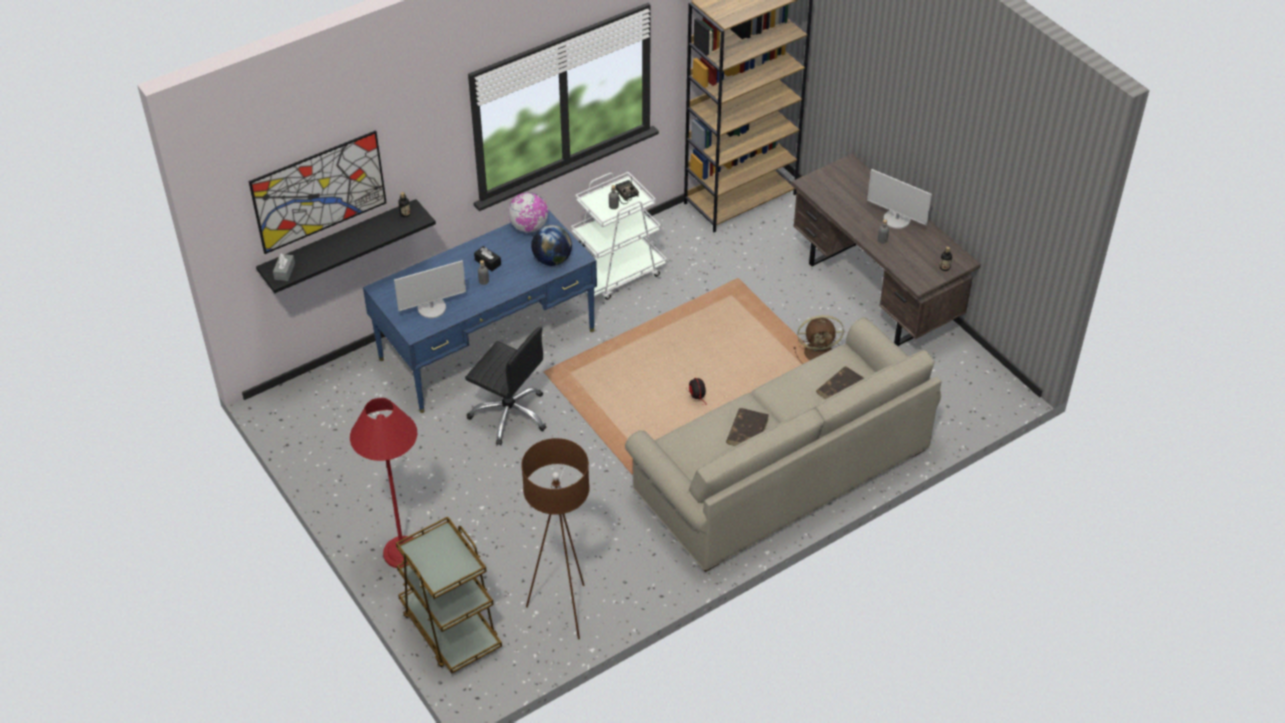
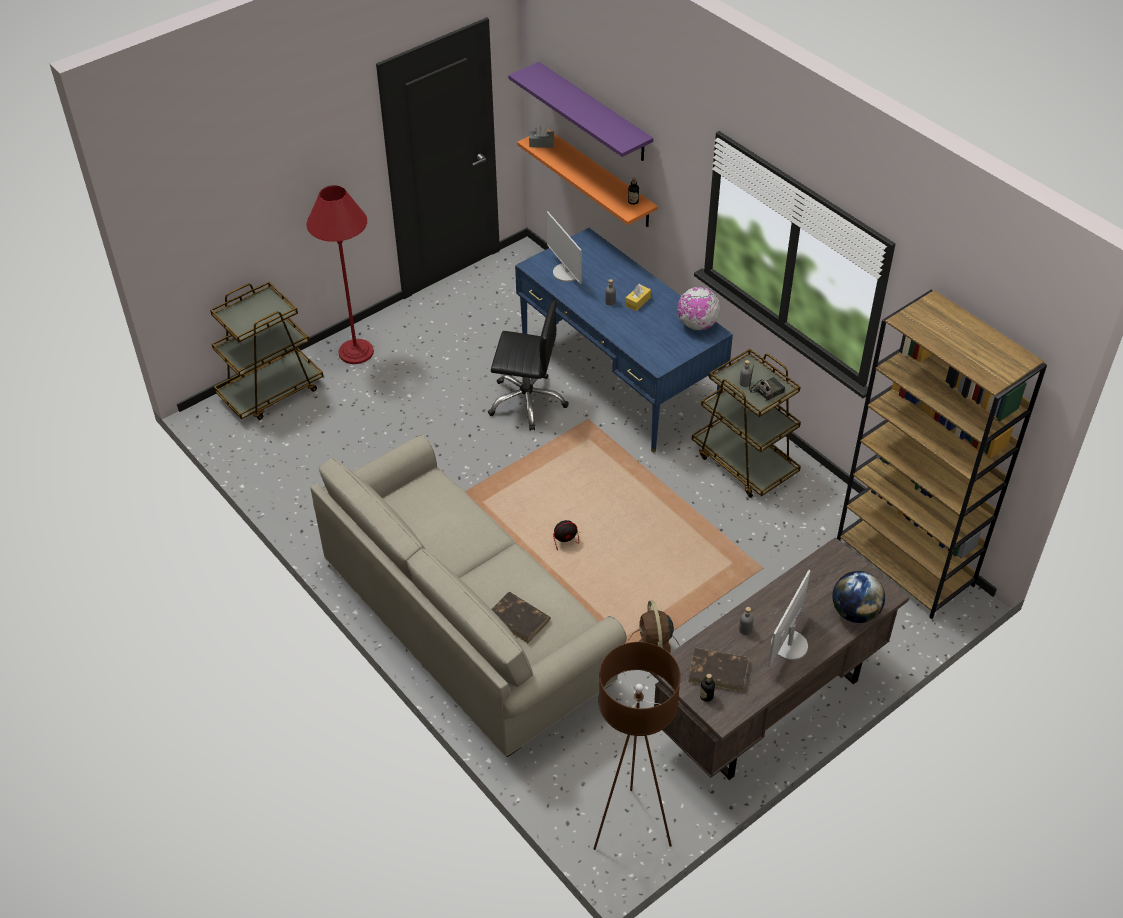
camera: 85 degrees right, 0 degrees up
picture [249,130,387,254] -> purple shelf [508,62,653,161]
black shelf [256,199,436,293] -> orange shelf [517,129,658,227]
black office chair [465,327,546,445] -> black office chair turned 105 degrees counterclockwise [488,300,569,431]
black tissue box [474,246,501,271] -> yellow tissue box [625,284,651,311]
brown floor lamp [521,438,590,640] -> brown floor lamp moved to [593,642,681,850]
globe [531,225,572,266] -> globe moved to [832,571,885,623]
white cart [571,172,667,300] -> brown cart [692,349,801,498]
brown book [726,408,769,446] -> brown book moved to [688,648,749,692]

